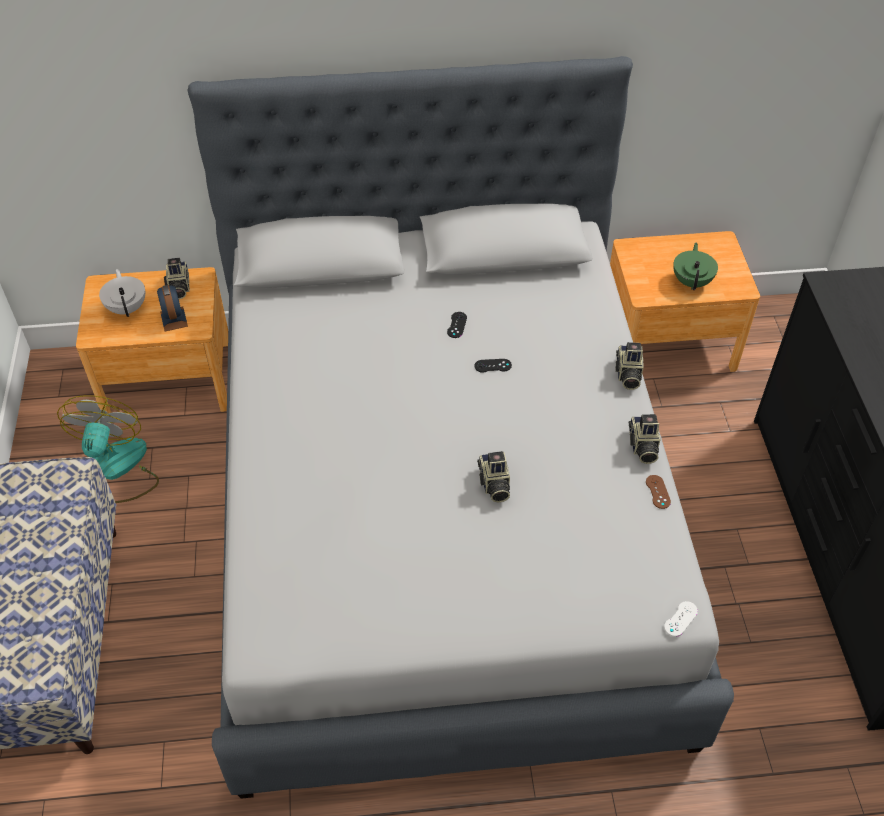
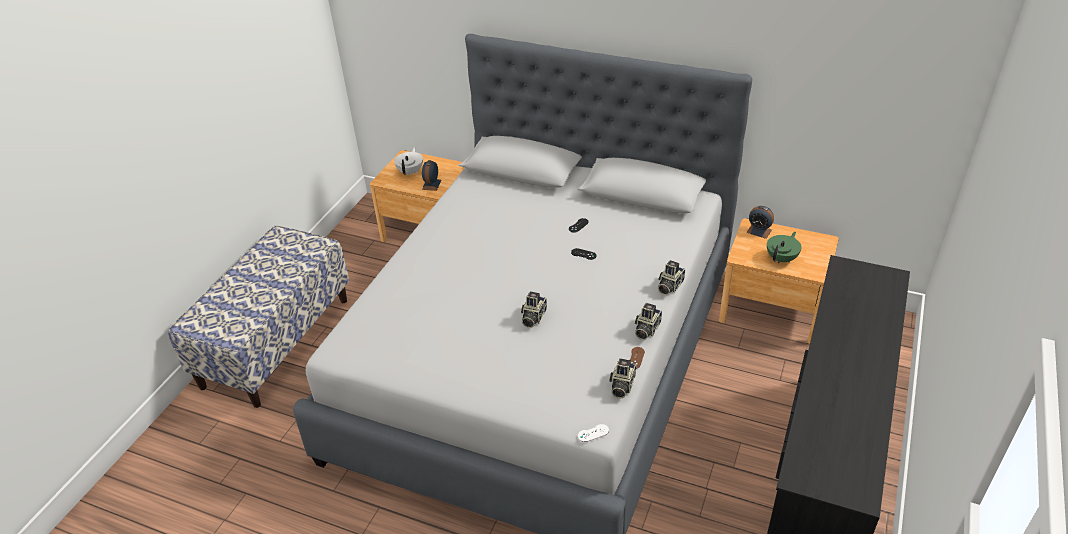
camera: 30 degrees right, 10 degrees down
fan [57,395,159,503] -> none
camera [164,258,190,299] -> camera moved to [609,358,636,399]
none -> alarm clock [746,206,774,239]

